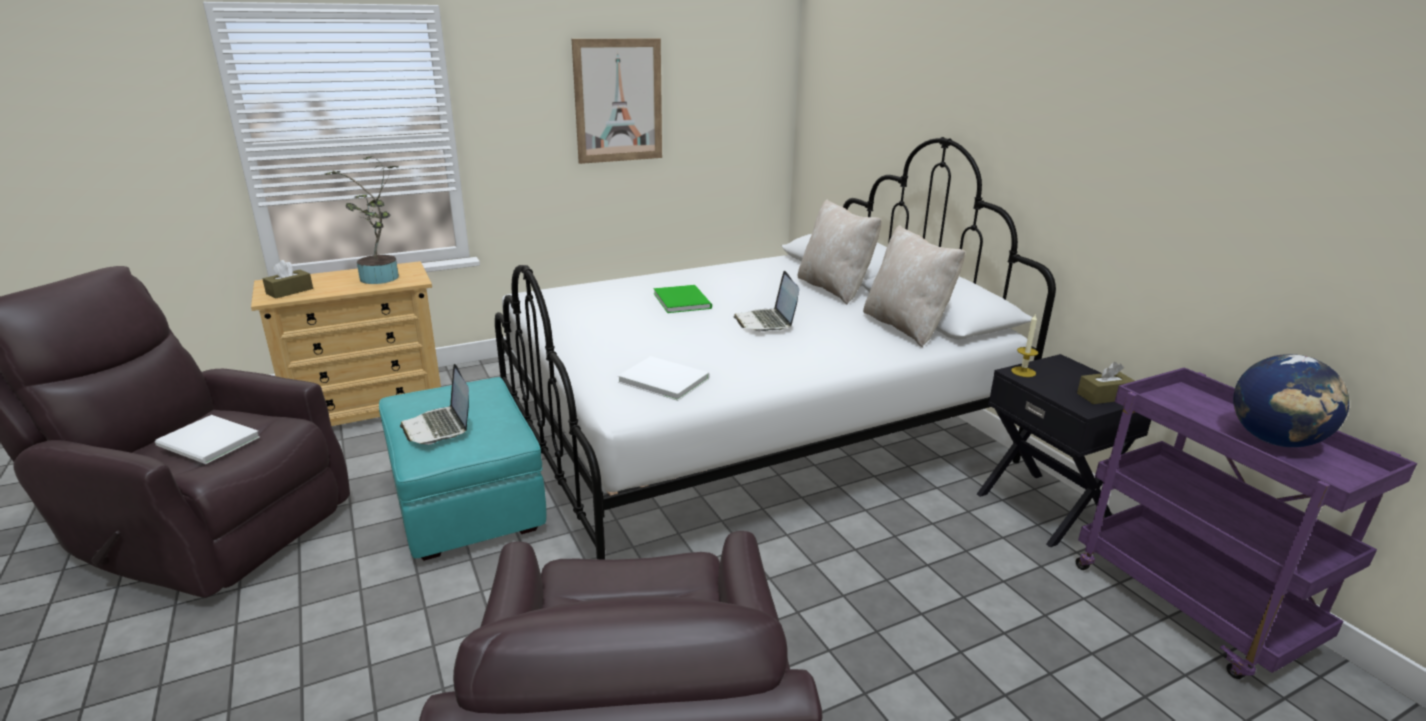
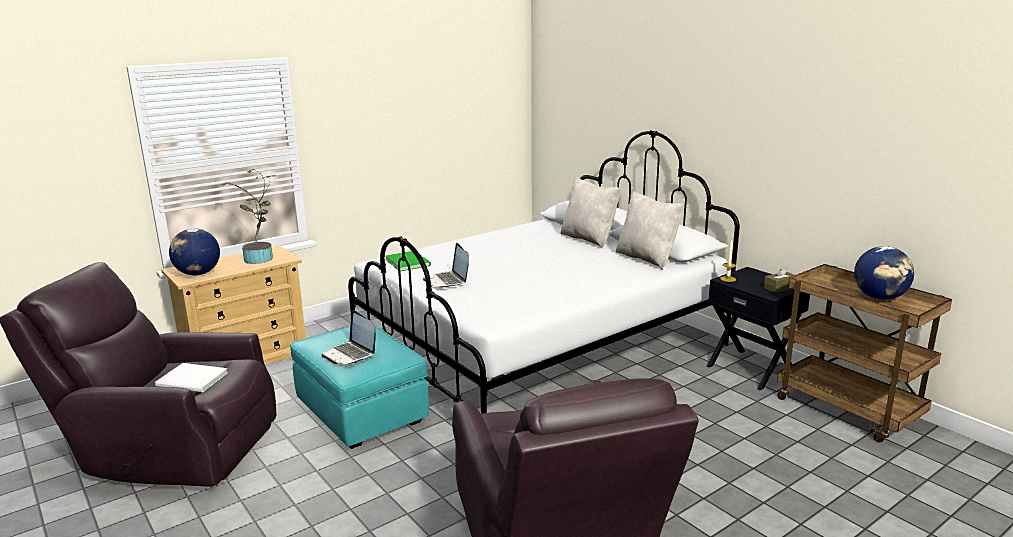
camera: 10 degrees left, 5 degrees down
brown tissue box [263,260,313,298] -> globe [169,228,220,276]
picture [572,39,662,164] -> none
white book [618,356,710,401] -> none
green book [654,285,712,313] -> green book moved to [385,251,431,271]
laptop [734,271,799,332] -> laptop moved to [423,243,469,288]
purple cart [1076,367,1417,679] -> brown cart [777,264,952,443]

